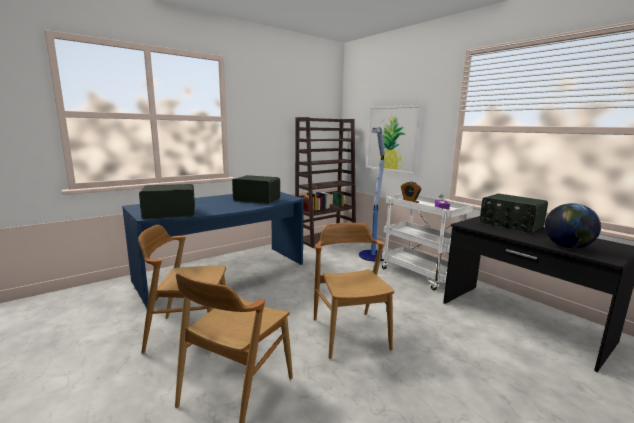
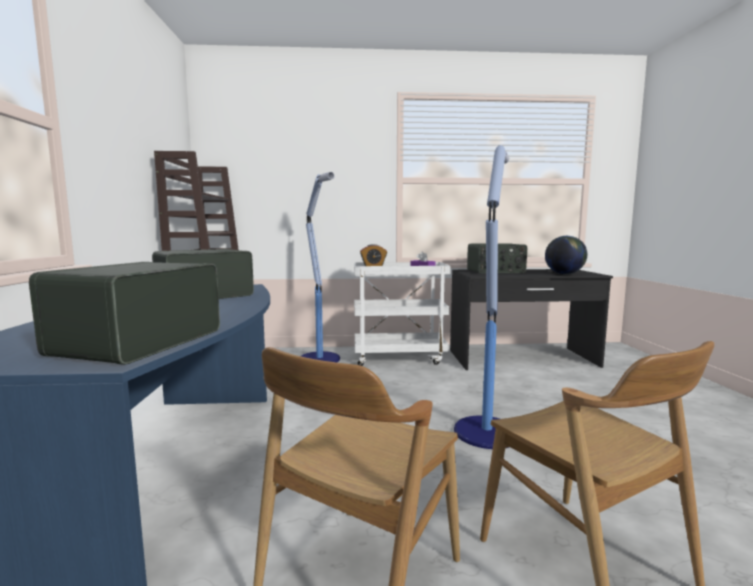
camera: 55 degrees left, 5 degrees down
brown chair [314,223,394,359] -> floor lamp [454,145,509,449]
picture [366,105,423,175] -> none

